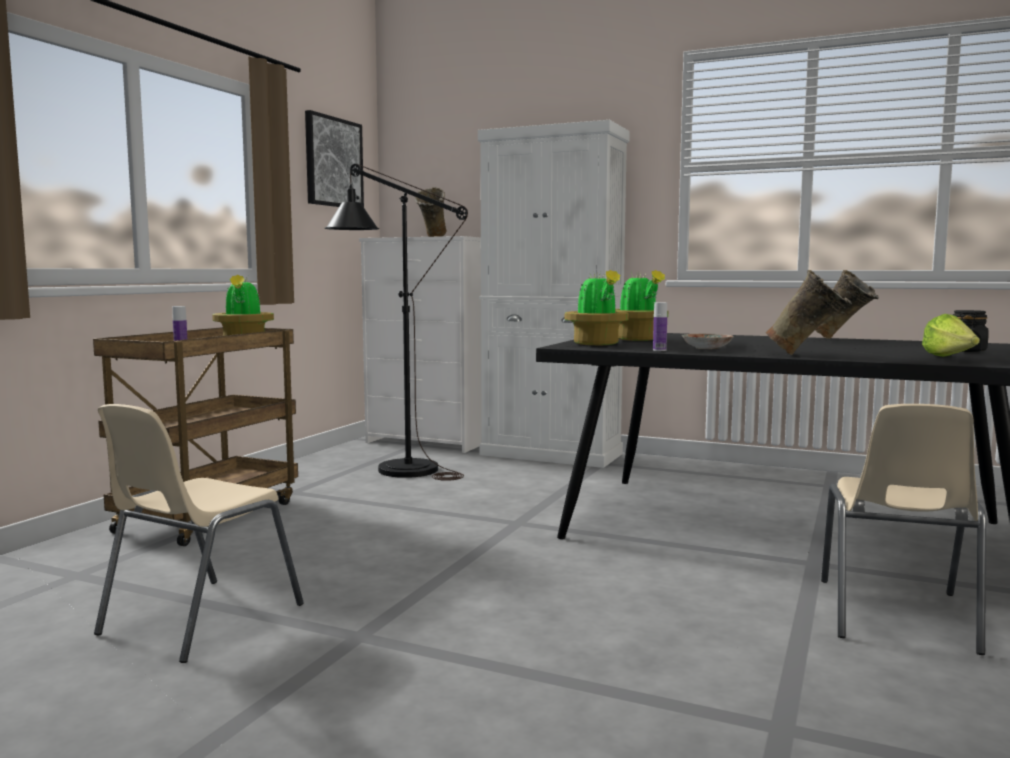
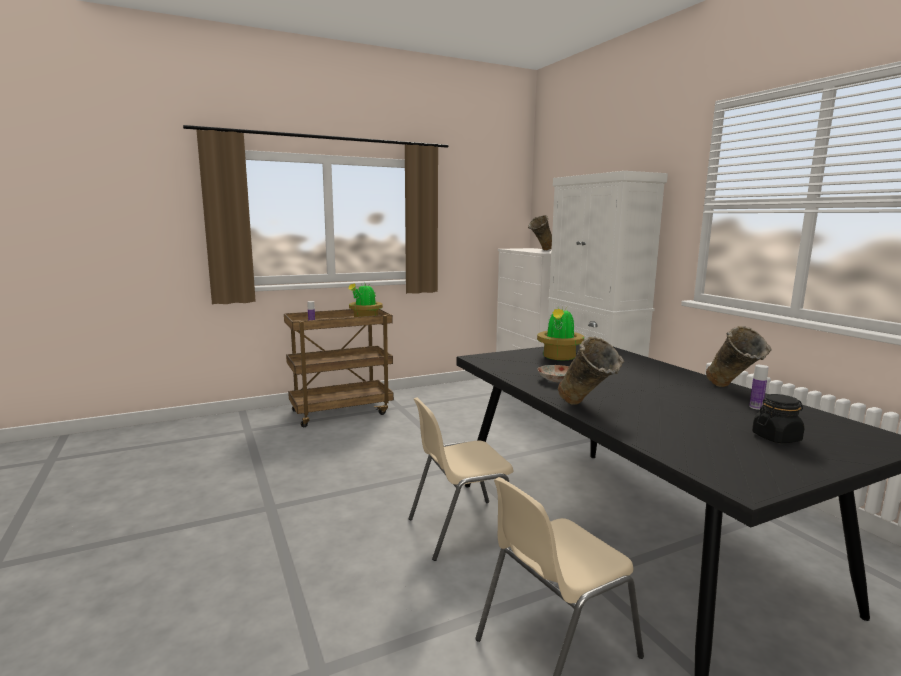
camera: 40 degrees right, 5 degrees up
beige chair [94,404,304,663] -> beige chair moved to [409,397,513,561]
picture [305,110,364,207] -> none
black floor lamp [325,163,468,481] -> none
potted plant [565,270,629,345] -> none
bottle [653,302,667,351] -> bottle moved to [749,365,768,410]
lettuce [922,314,980,357] -> none

